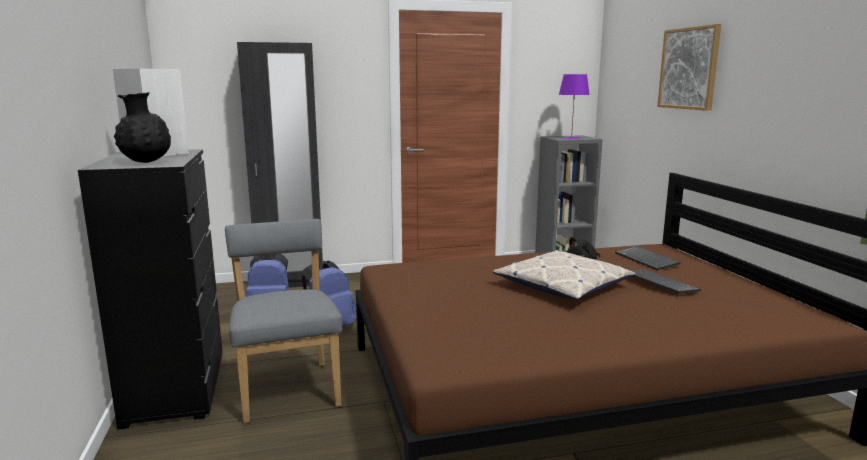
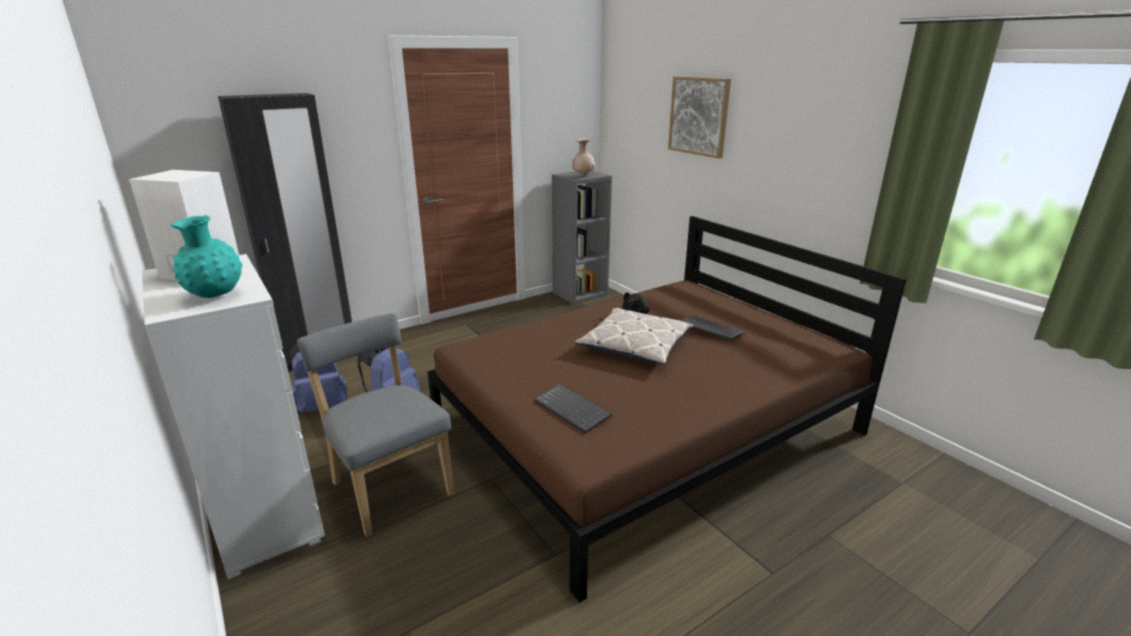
camera: 20 degrees left, 10 degrees up
black dresser [78,149,223,430] -> white dresser [142,254,325,579]
black vase [114,92,171,163] -> turquoise vase [171,215,243,298]
purple table lamp [559,74,590,139] -> beige vase [572,138,595,176]
keyboard [615,246,681,270] -> keyboard moved to [534,384,612,433]

